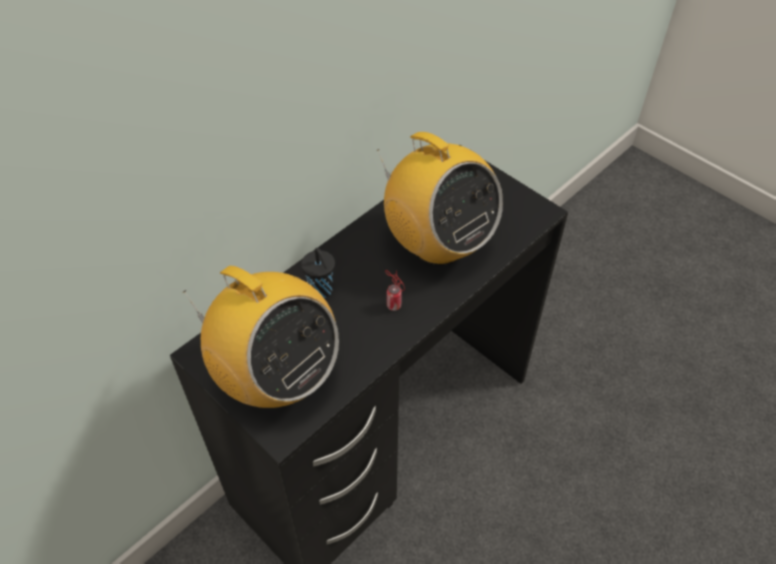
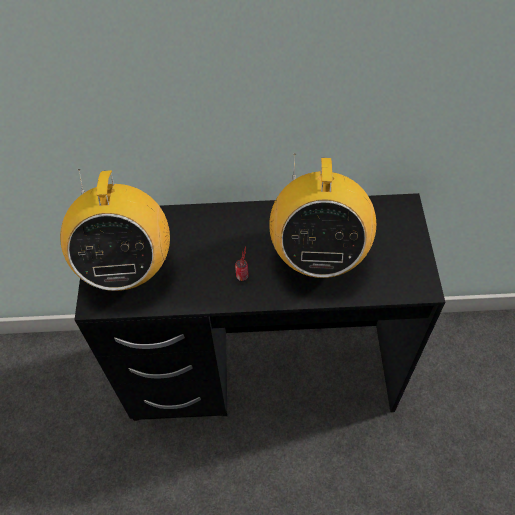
camera: 45 degrees right, 5 degrees up
black cup [301,248,335,298] -> none

